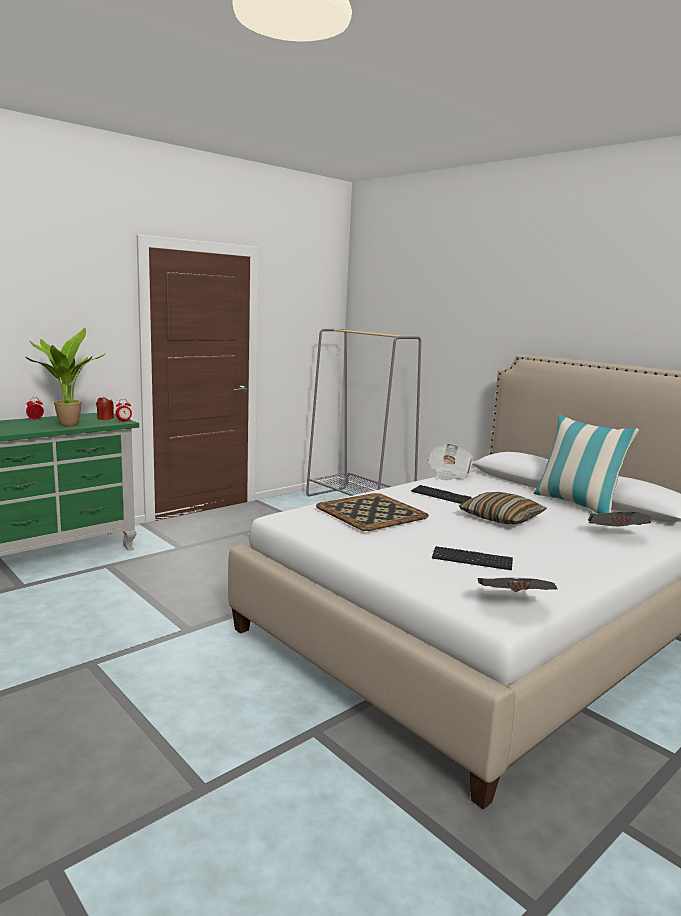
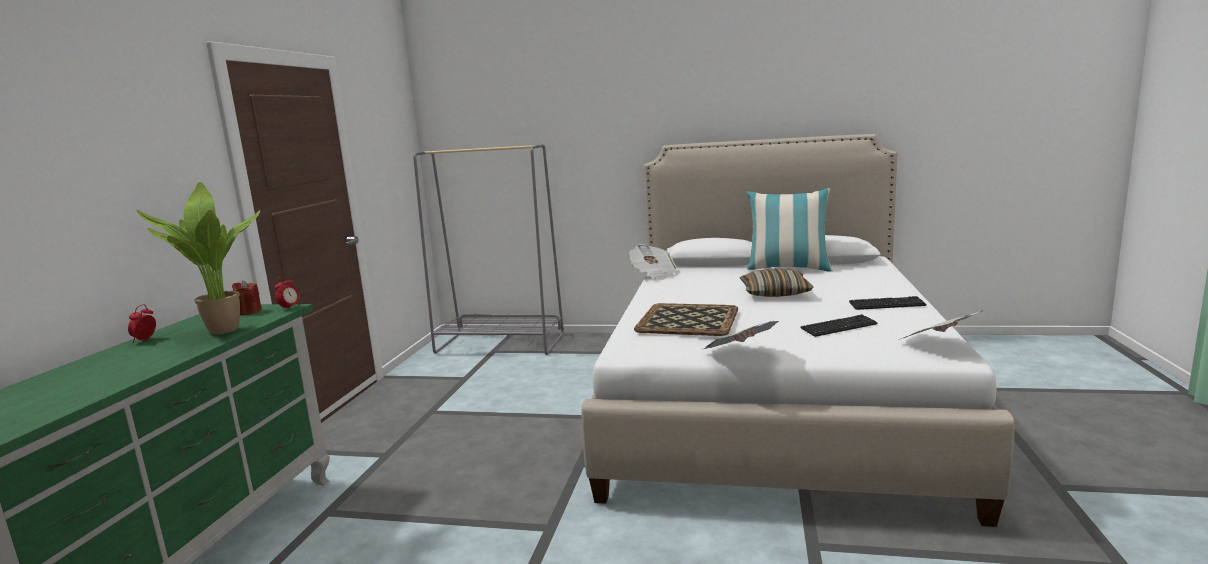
camera: 35 degrees left, 0 degrees up
keyboard [411,485,472,504] -> keyboard moved to [849,296,927,310]
newspaper [588,512,651,526] -> newspaper moved to [704,321,779,349]

